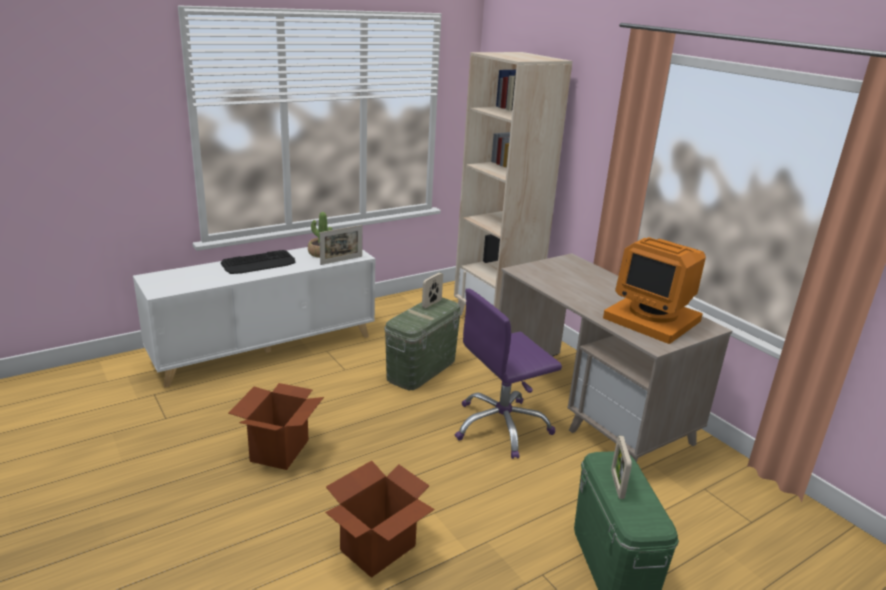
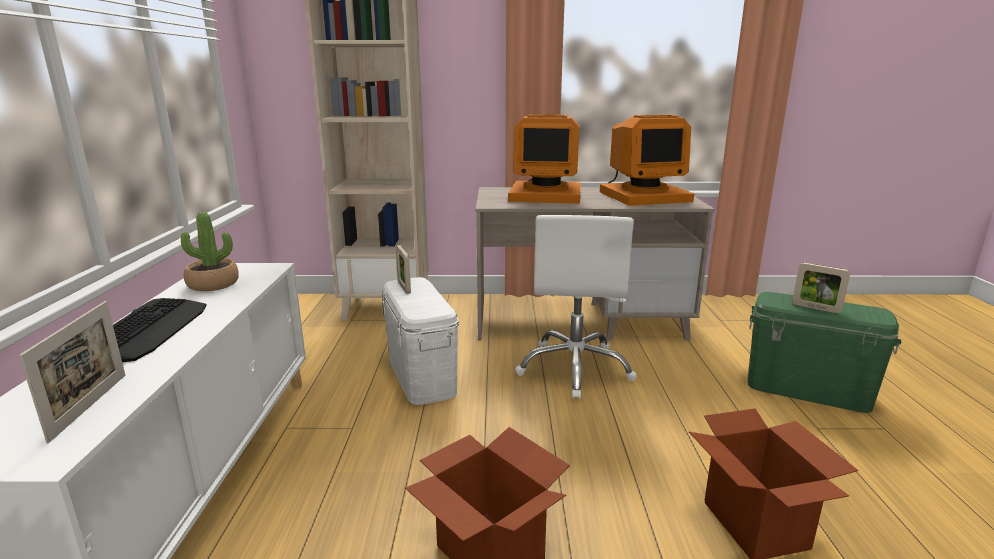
camera: 55 degrees left, 5 degrees down
picture frame [320,225,362,265] -> picture frame moved to [19,301,125,443]
green storage box [384,297,461,390] -> white storage box [382,277,459,405]
purple office chair [455,289,562,459] -> white office chair [515,215,637,399]
none -> monitor [508,114,581,204]

